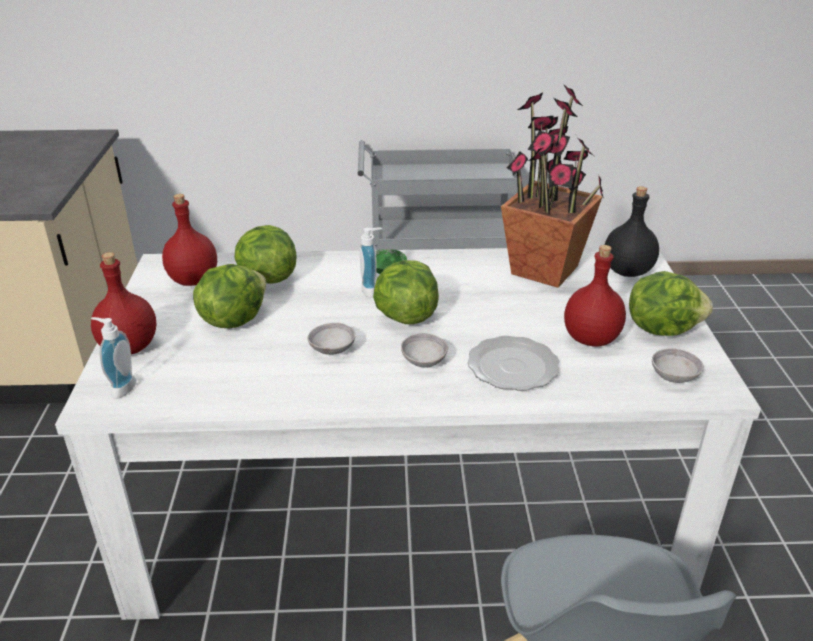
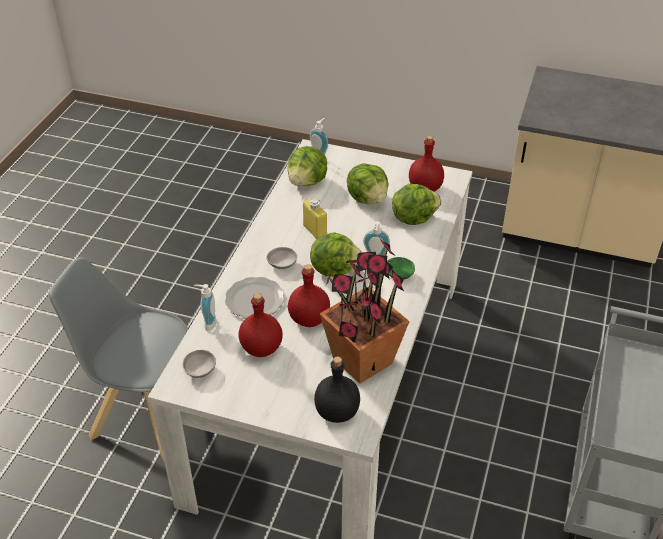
camera: 110 degrees right, 10 degrees up
red bottle [91,252,156,354] -> red bottle moved to [288,264,330,327]
grey bowl [307,323,356,355] -> yellow bottle [303,199,327,239]
lettuce [629,271,713,336] -> lettuce moved to [288,146,327,186]
none -> soap dispenser [194,284,216,331]

